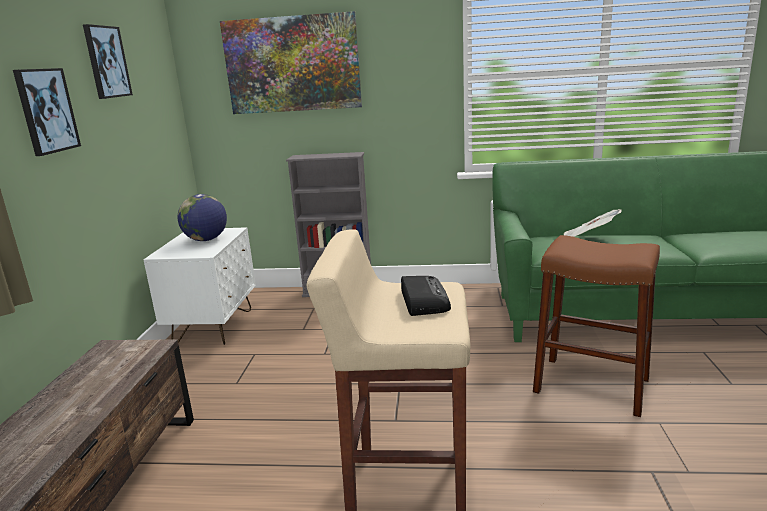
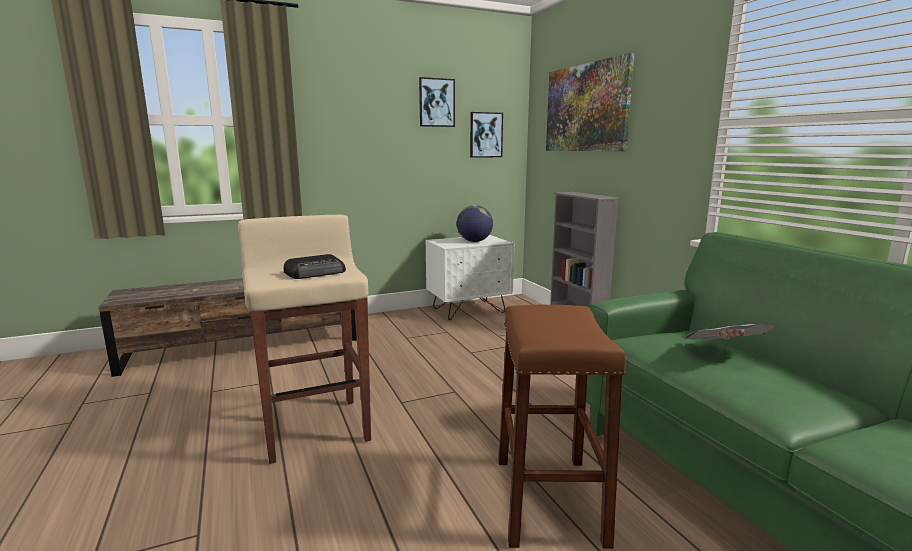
camera: 60 degrees right, 5 degrees down
picture [13,68,81,156] -> picture moved to [470,112,503,158]

